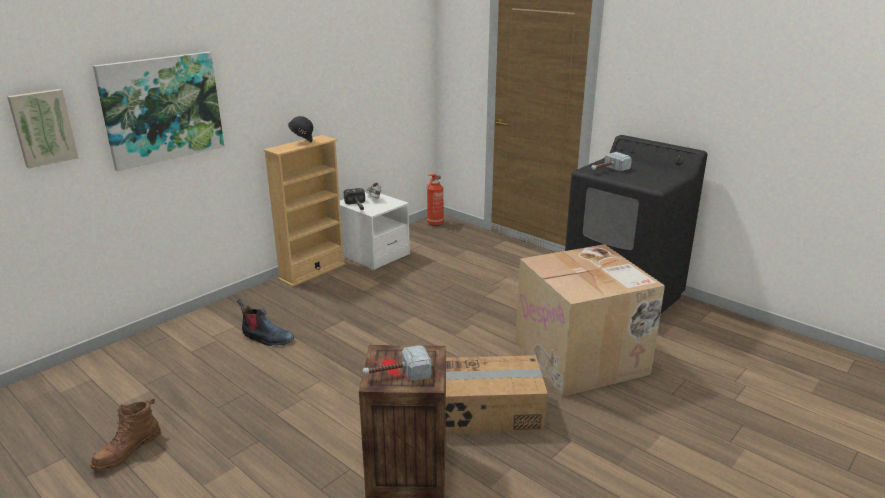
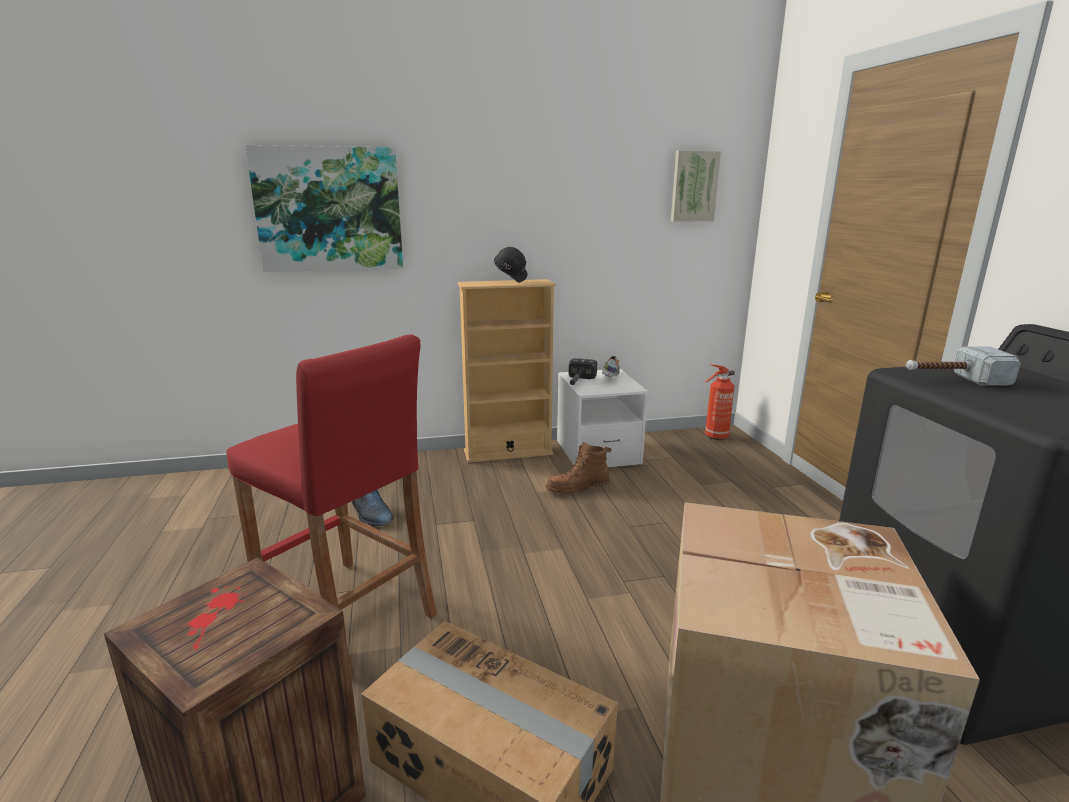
camera: 35 degrees right, 5 degrees down
picture [7,89,78,168] -> picture moved to [671,151,721,222]
brown boot [90,398,161,471] -> brown boot moved to [546,442,612,495]
hammer [362,345,431,381] -> none
none -> red stool [226,335,437,677]

